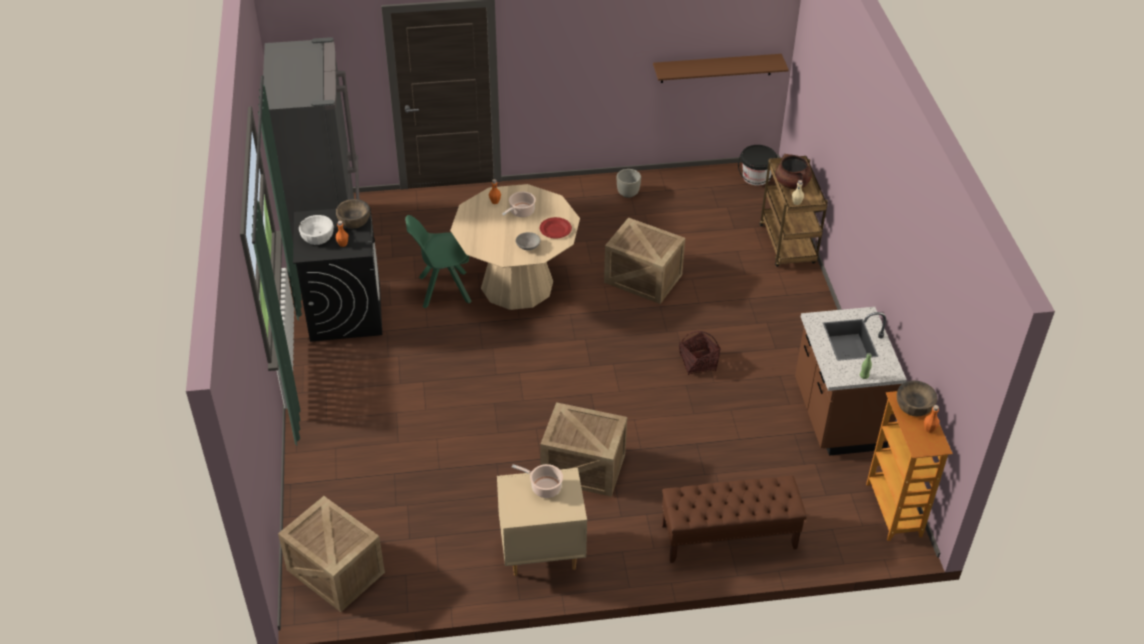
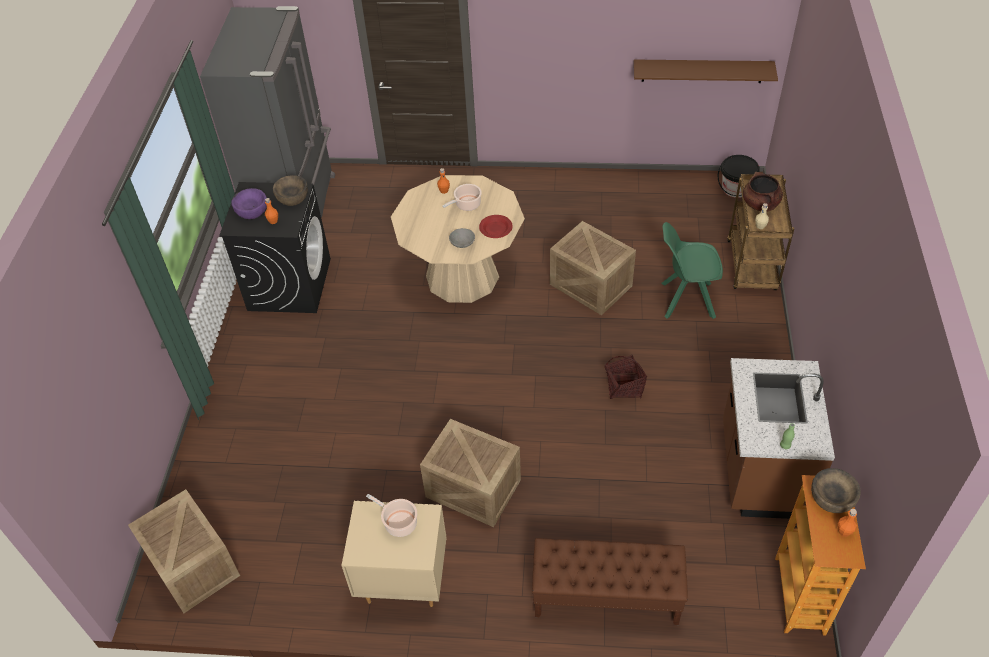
camera: 15 degrees right, 5 degrees up
white bowl [299,215,334,245] -> purple bowl [231,188,267,219]
green chair [405,215,472,308] -> green chair moved to [661,222,723,319]
grey planter [617,169,641,198] -> none

